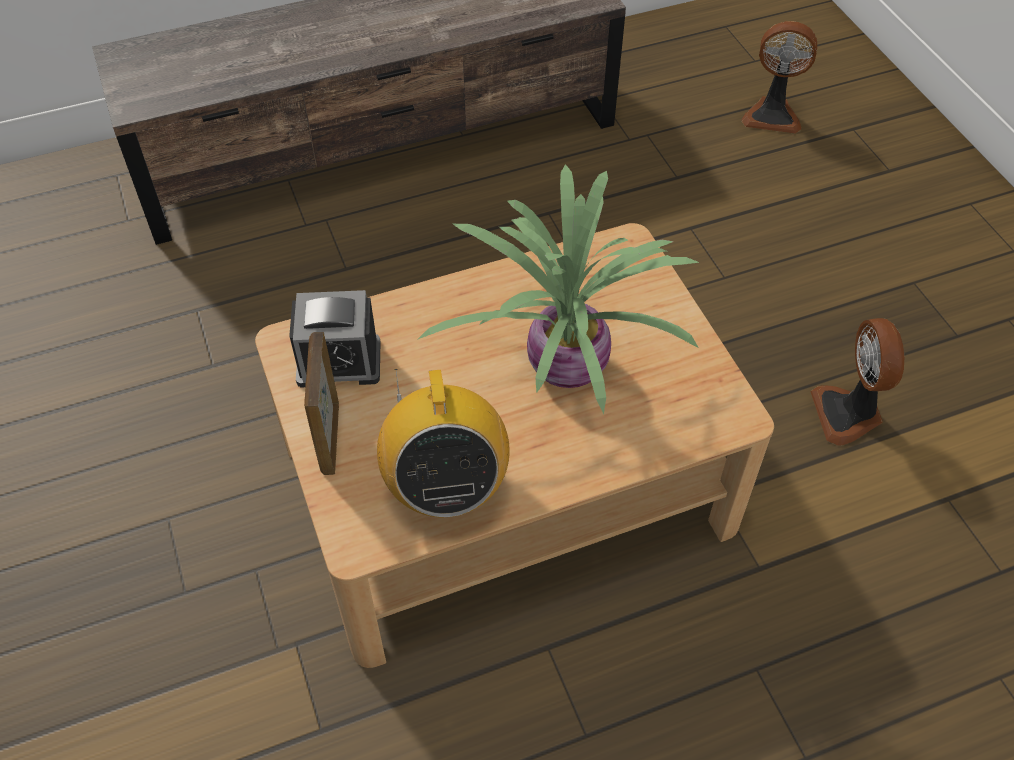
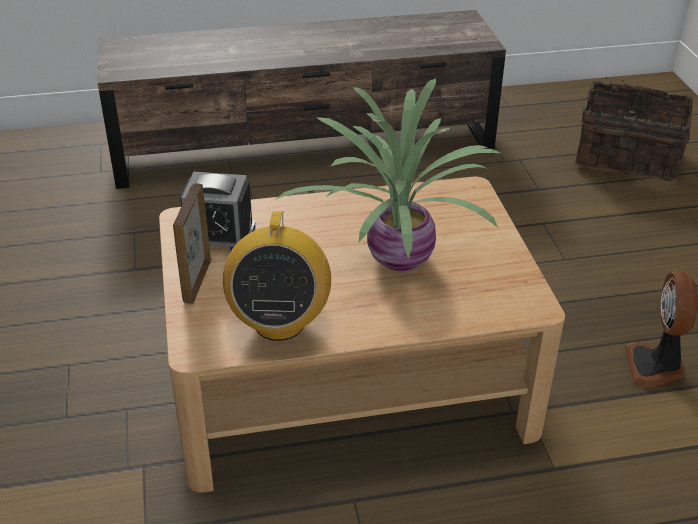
camera: 10 degrees right, 15 degrees down
fan [741,21,817,134] -> basket [575,77,693,181]

